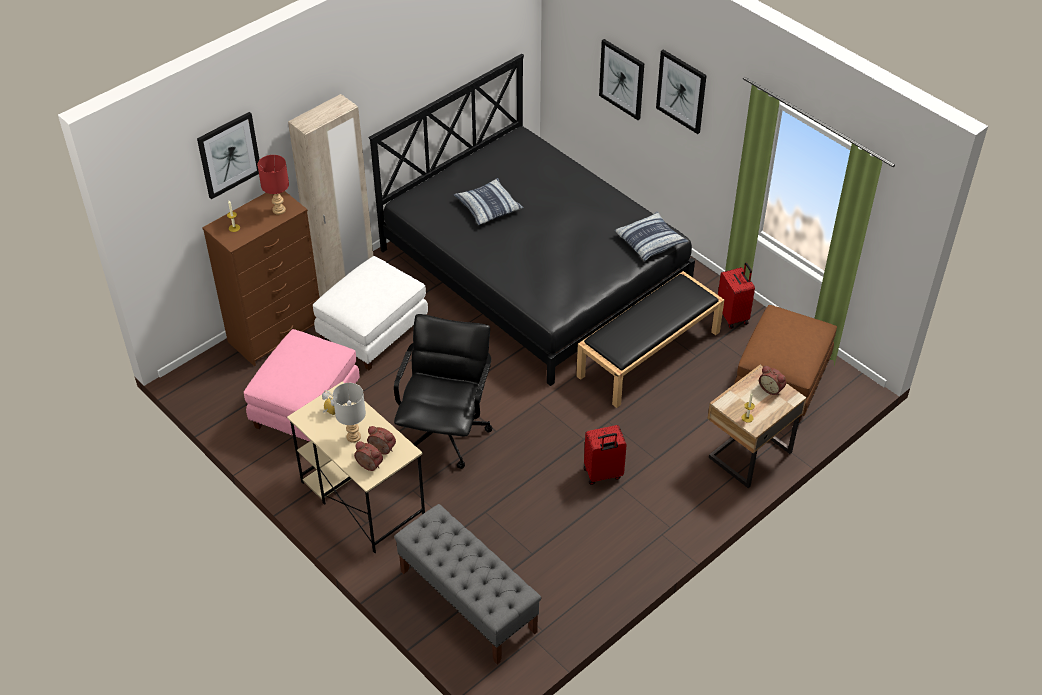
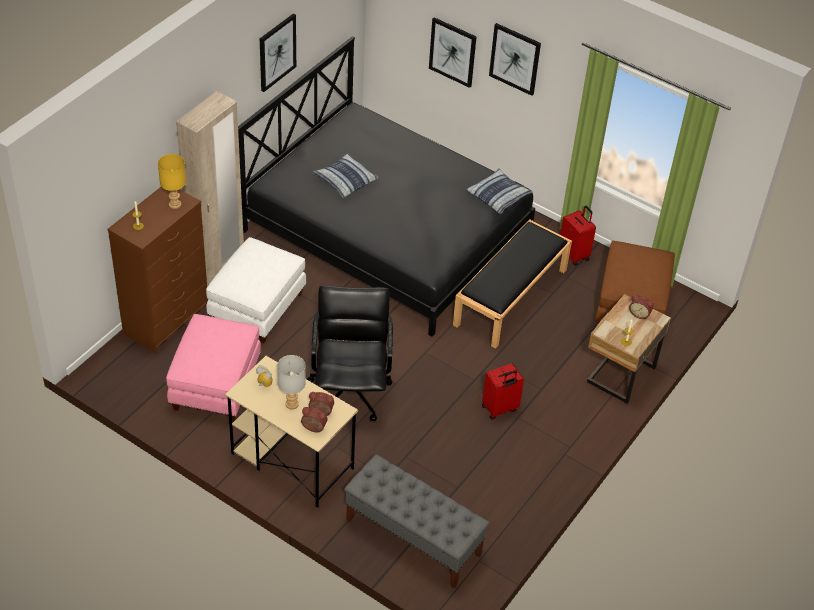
camera: 15 degrees left, 0 degrees up
picture [197,112,259,199] -> picture moved to [260,14,296,92]
red table lamp [257,155,289,215] -> yellow table lamp [158,154,186,209]

